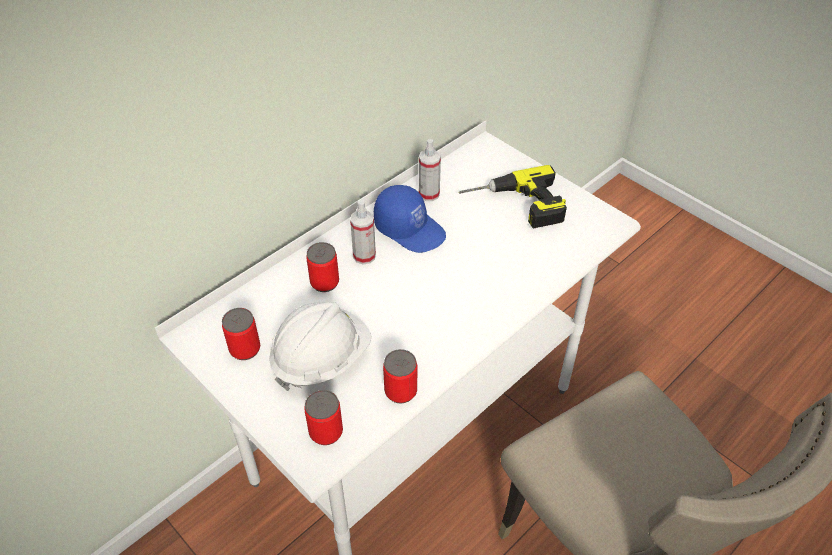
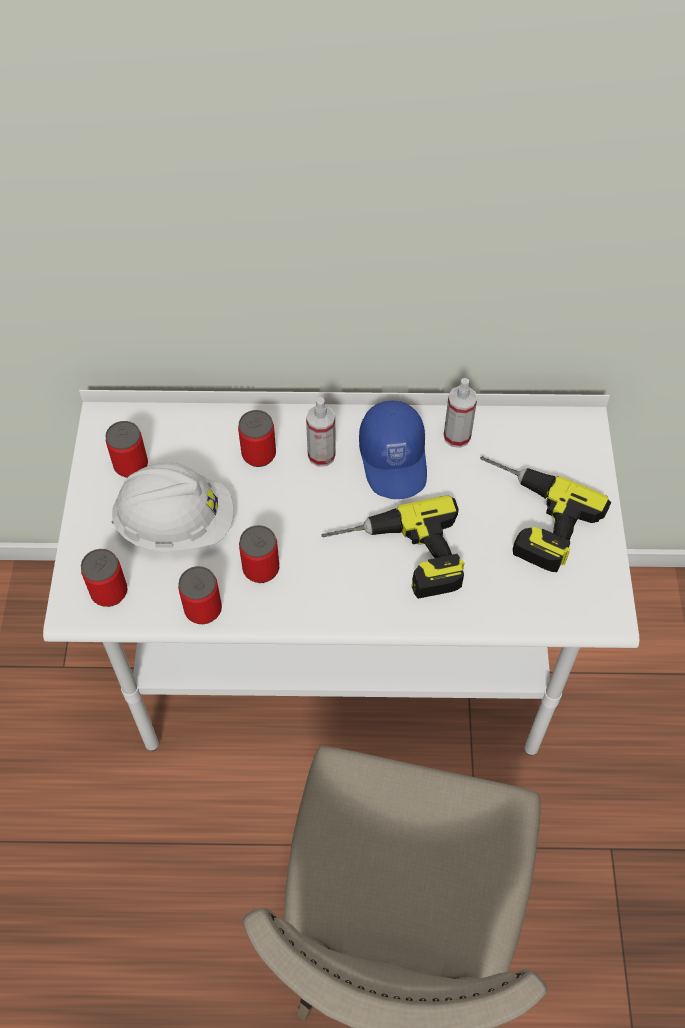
camera: 45 degrees right, 10 degrees up
none -> can [239,525,279,583]
none -> power drill [321,495,464,599]

